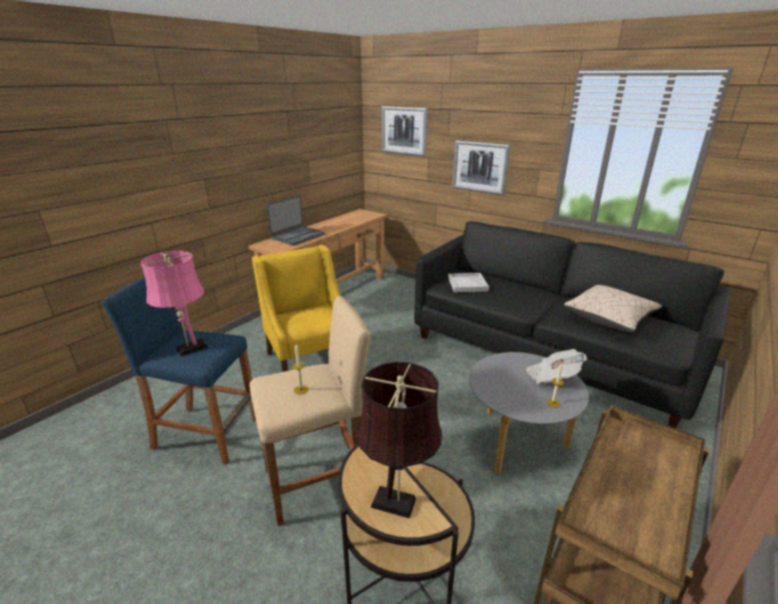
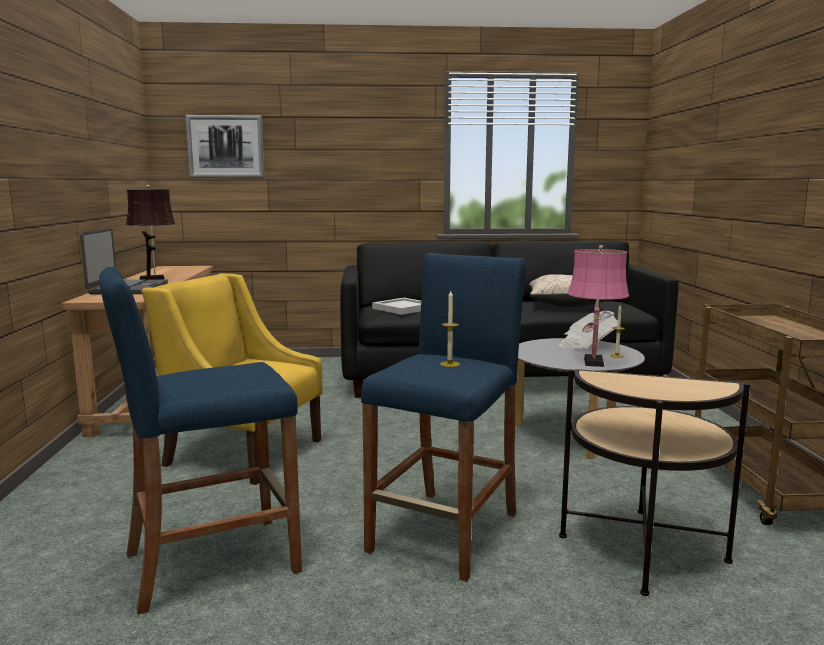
camera: 40 degrees left, 15 degrees down
pink table lamp [141,251,208,356] -> pink table lamp moved to [568,245,629,367]
beige stool [249,296,370,526] -> blue stool [361,253,526,582]
brown table lamp [356,362,442,519] -> brown table lamp moved to [126,185,176,279]
picture [452,140,510,196] -> none

